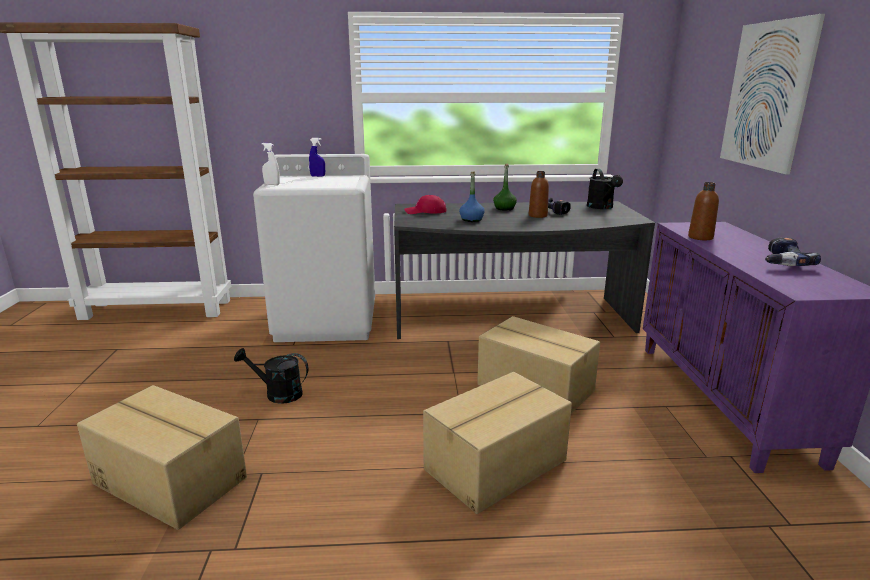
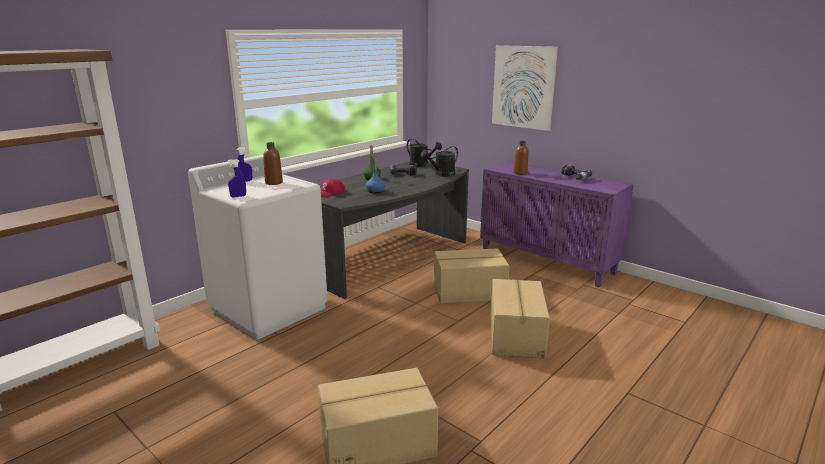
camera: 45 degrees left, 0 degrees up
black watering can [234,348,308,404] -> black watering can moved to [421,146,458,177]
white spray bottle [261,143,280,185] -> blue spray bottle [227,159,246,197]
brown bottle [529,171,549,218] -> brown bottle moved to [263,142,283,185]

